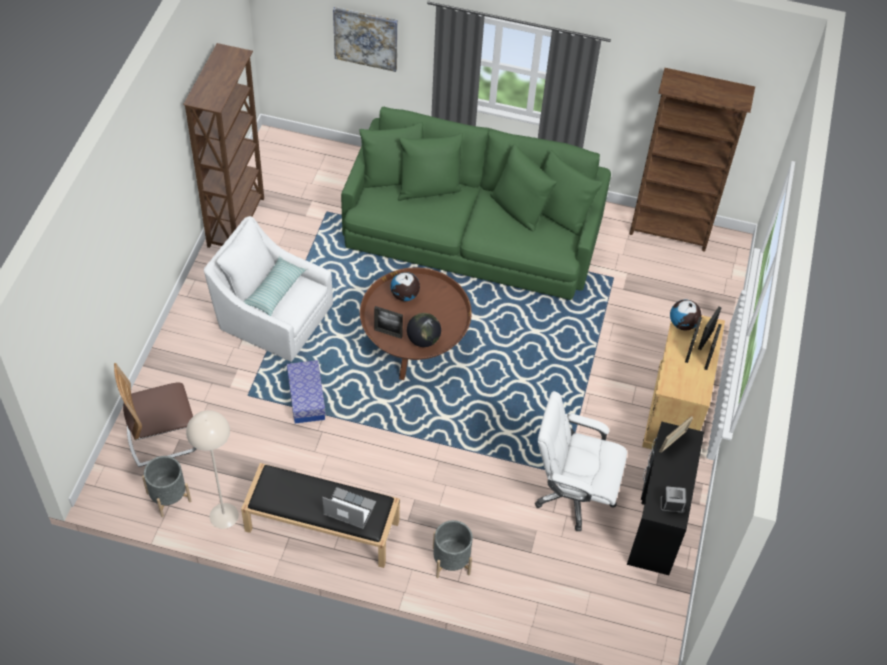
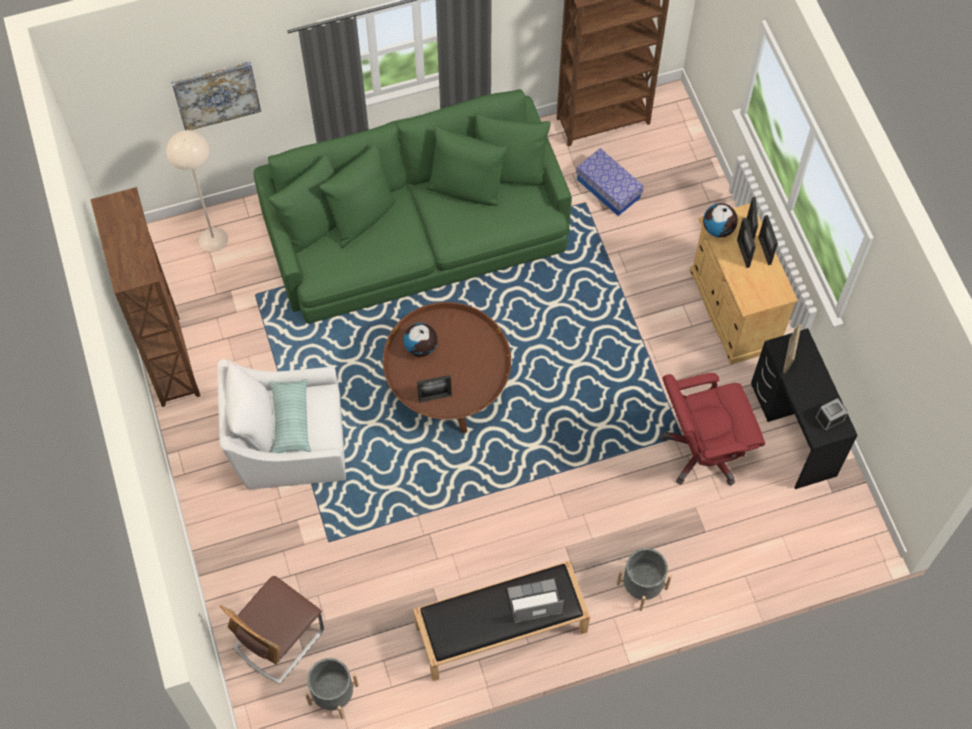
camera: 30 degrees left, 10 degrees up
beige floor lamp [186,410,239,529] -> beige floor lamp moved to [166,130,228,252]
storage box [287,360,326,424] -> storage box moved to [576,148,644,216]
globe [407,313,441,347] -> none
white office chair [535,391,627,531] -> red office chair [660,373,765,485]

